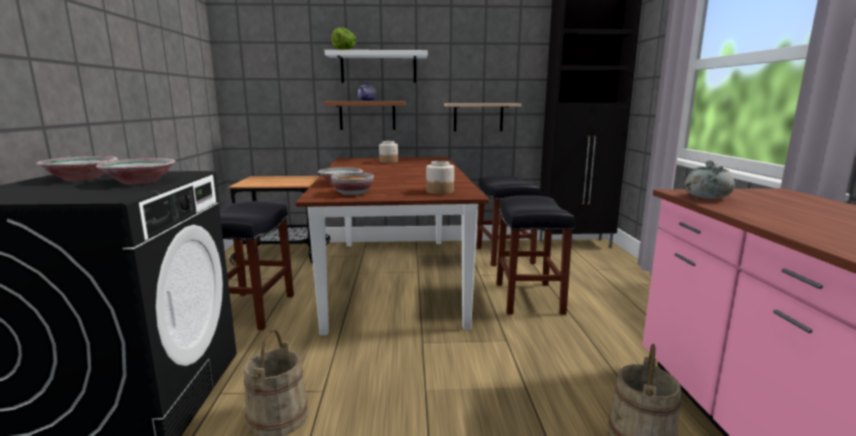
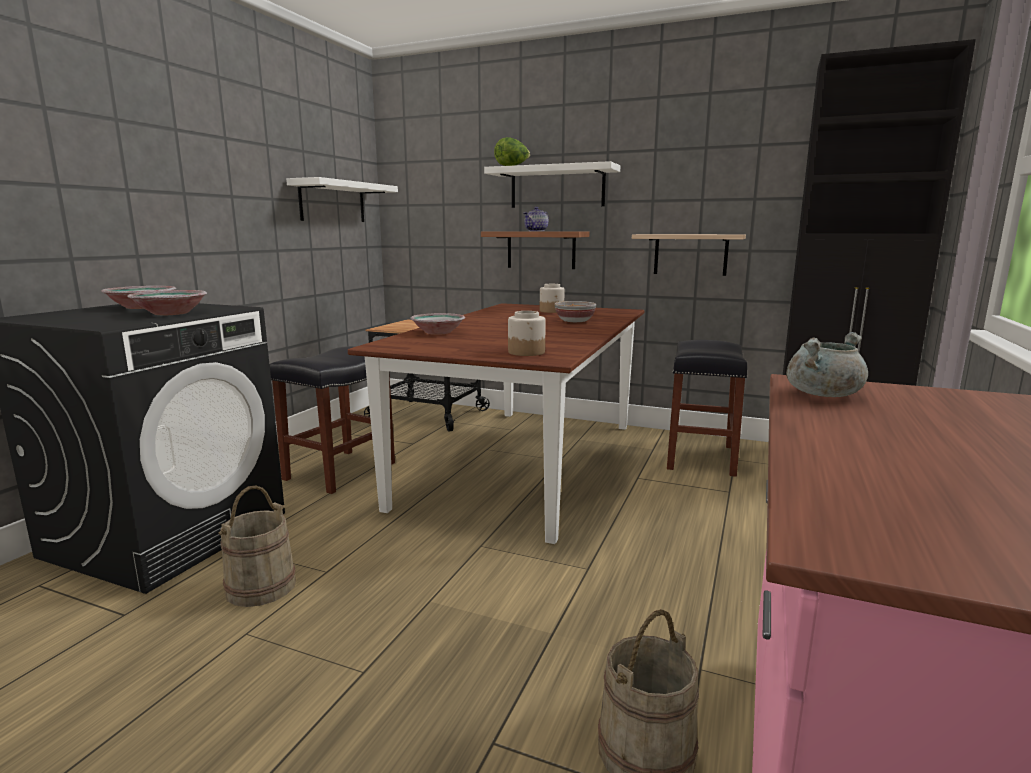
camera: 25 degrees right, 0 degrees up
bowl [331,172,374,195] -> bowl moved to [555,301,596,322]
black stool [496,195,574,315] -> none
none -> white shelf [286,177,398,222]

